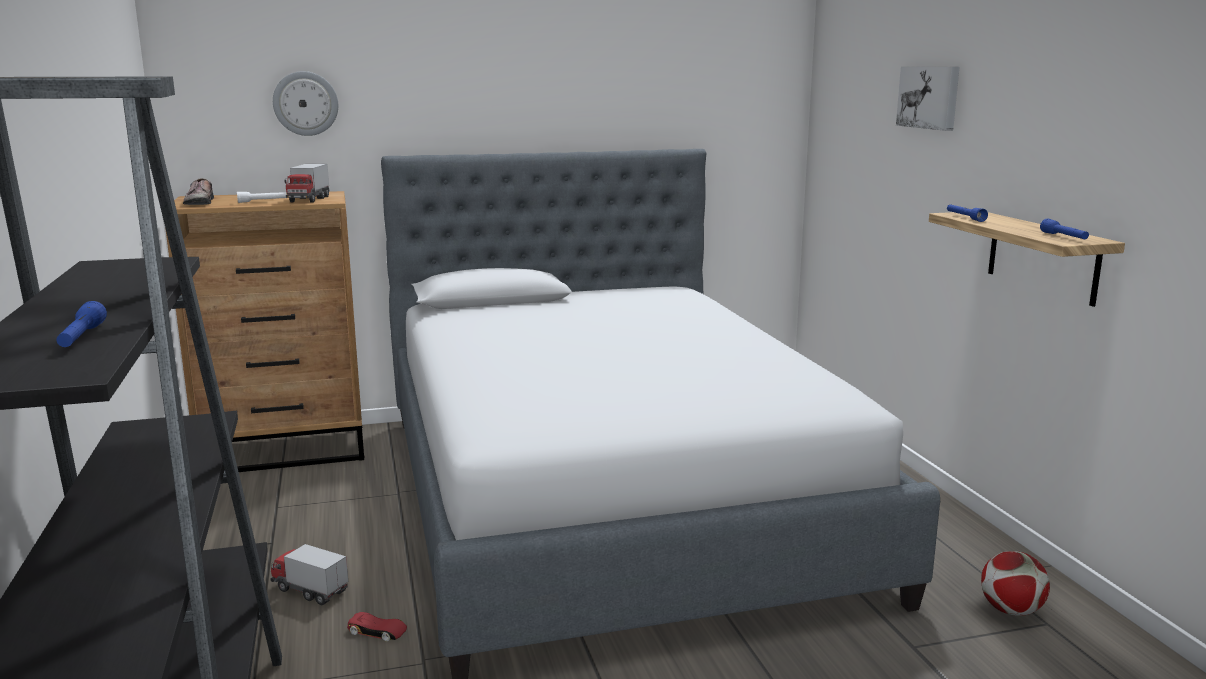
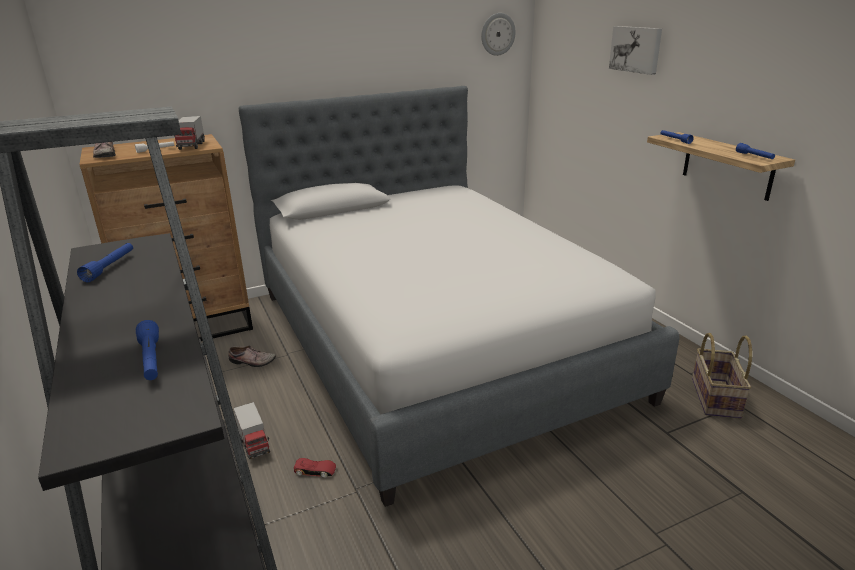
camera: 10 degrees left, 10 degrees up
toy truck [271,544,348,605] -> toy truck turned 135 degrees counterclockwise [233,402,270,459]
wall clock [273,71,338,136] -> wall clock moved to [481,13,516,56]
football [981,551,1050,616] -> basket [692,333,752,419]
none -> blue flashlight [77,243,133,282]
none -> shoe [228,345,276,367]

